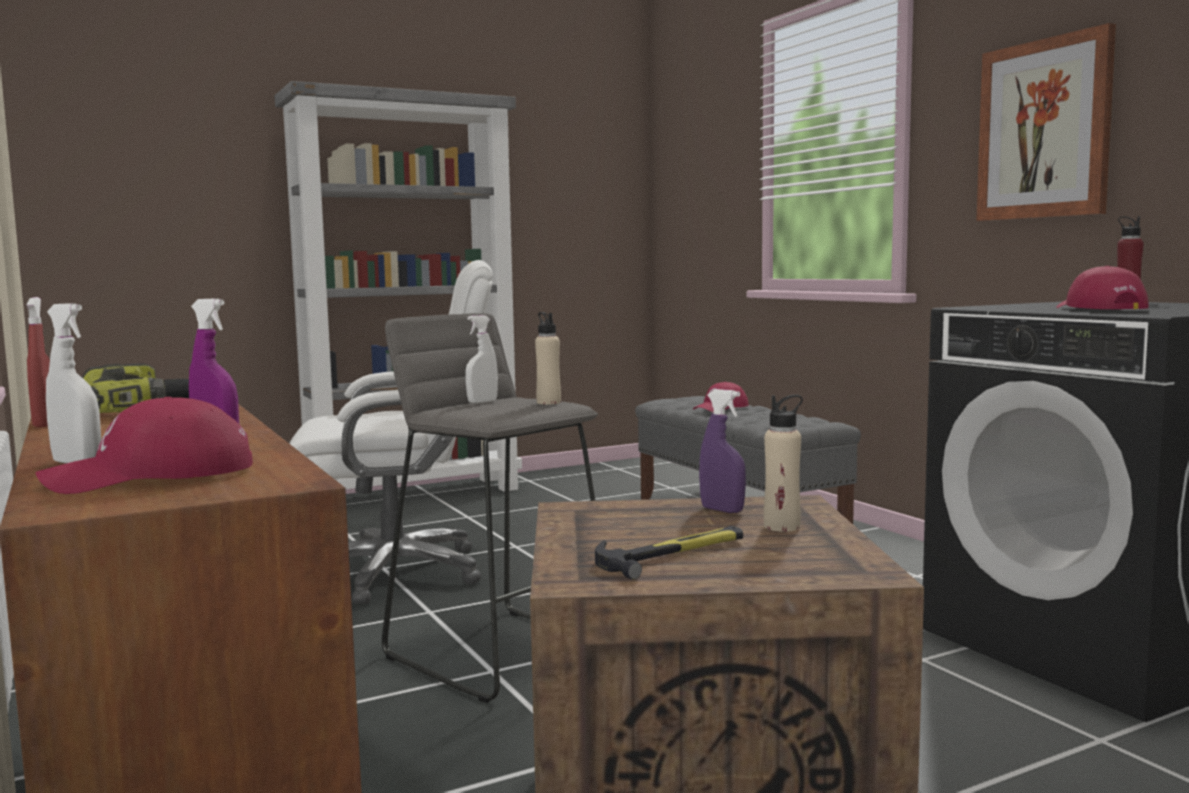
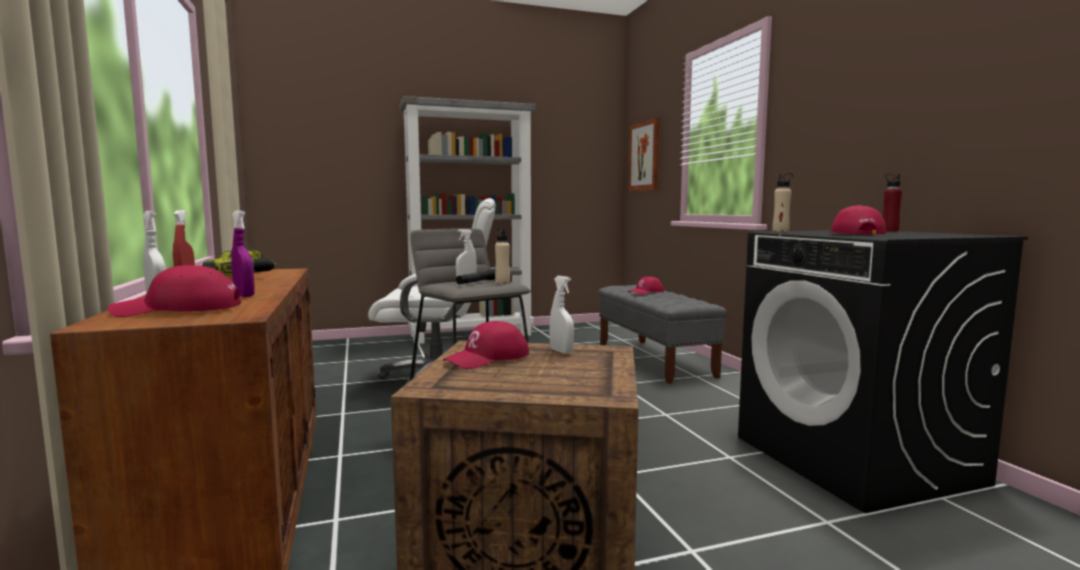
camera: 10 degrees right, 0 degrees up
hammer [595,526,743,580] -> none
purple spray bottle [699,389,746,513] -> white spray bottle [549,276,574,354]
beige bottle [764,395,803,532] -> beige bottle moved to [772,173,793,232]
picture [976,23,1116,221] -> picture moved to [628,118,660,191]
none -> red cap [443,321,529,369]
none -> black flashlight [456,268,496,284]

